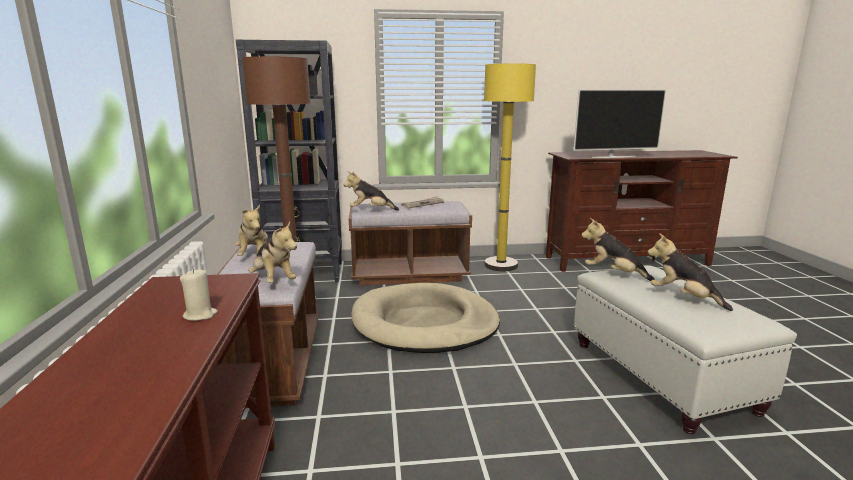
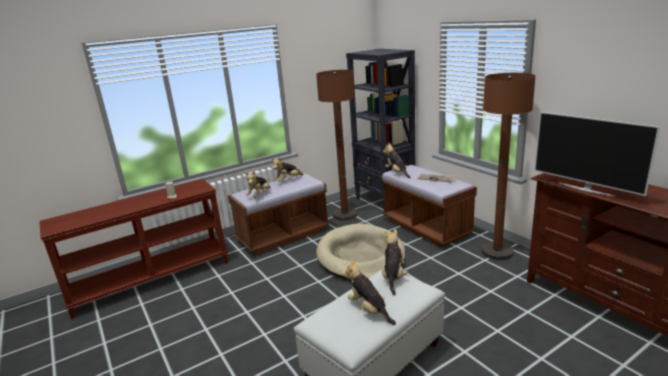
camera: 65 degrees right, 5 degrees up
yellow floor lamp [484,63,536,271] -> brown floor lamp [481,73,536,260]
plush toy [648,233,733,311] -> plush toy turned 60 degrees counterclockwise [342,260,396,325]

